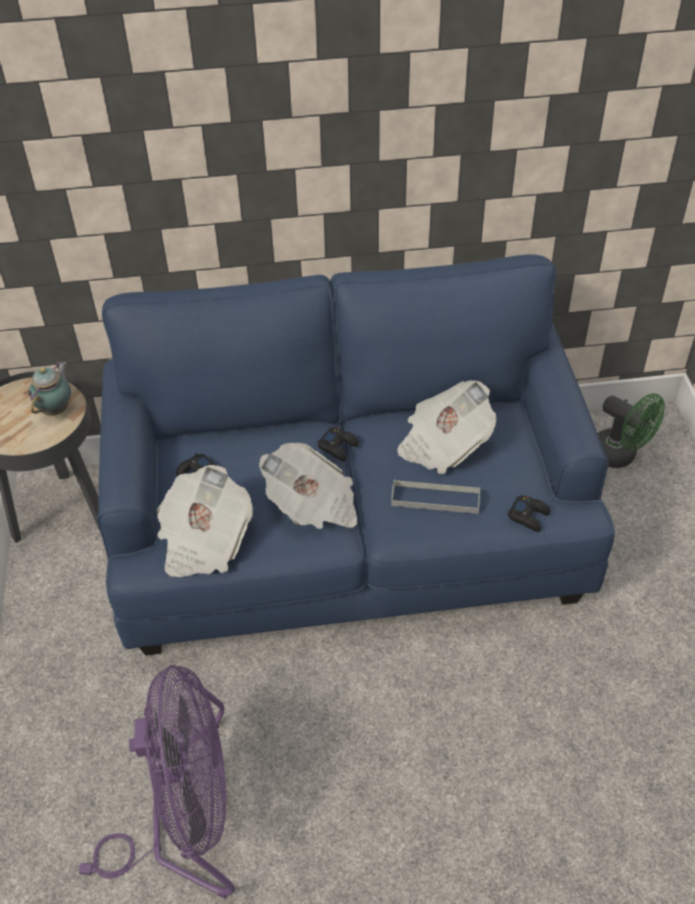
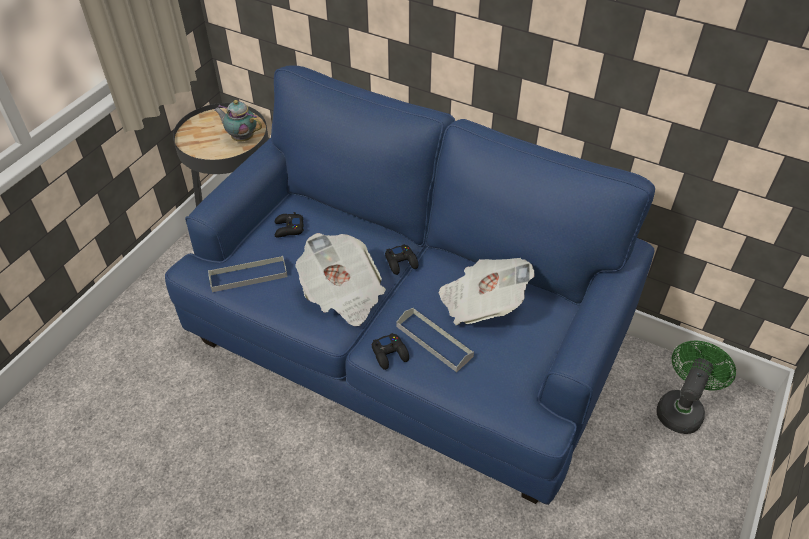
camera: 35 degrees right, 0 degrees up
teapot [28,362,71,416] -> teapot turned 120 degrees counterclockwise [214,100,262,141]
purple fan [76,665,235,898] -> none
newspaper [157,465,253,577] -> grey tray [208,256,288,292]
black game controller [508,496,551,532] -> black game controller moved to [372,333,409,370]
green fan [598,393,665,468] -> green fan turned 135 degrees counterclockwise [656,341,736,434]

